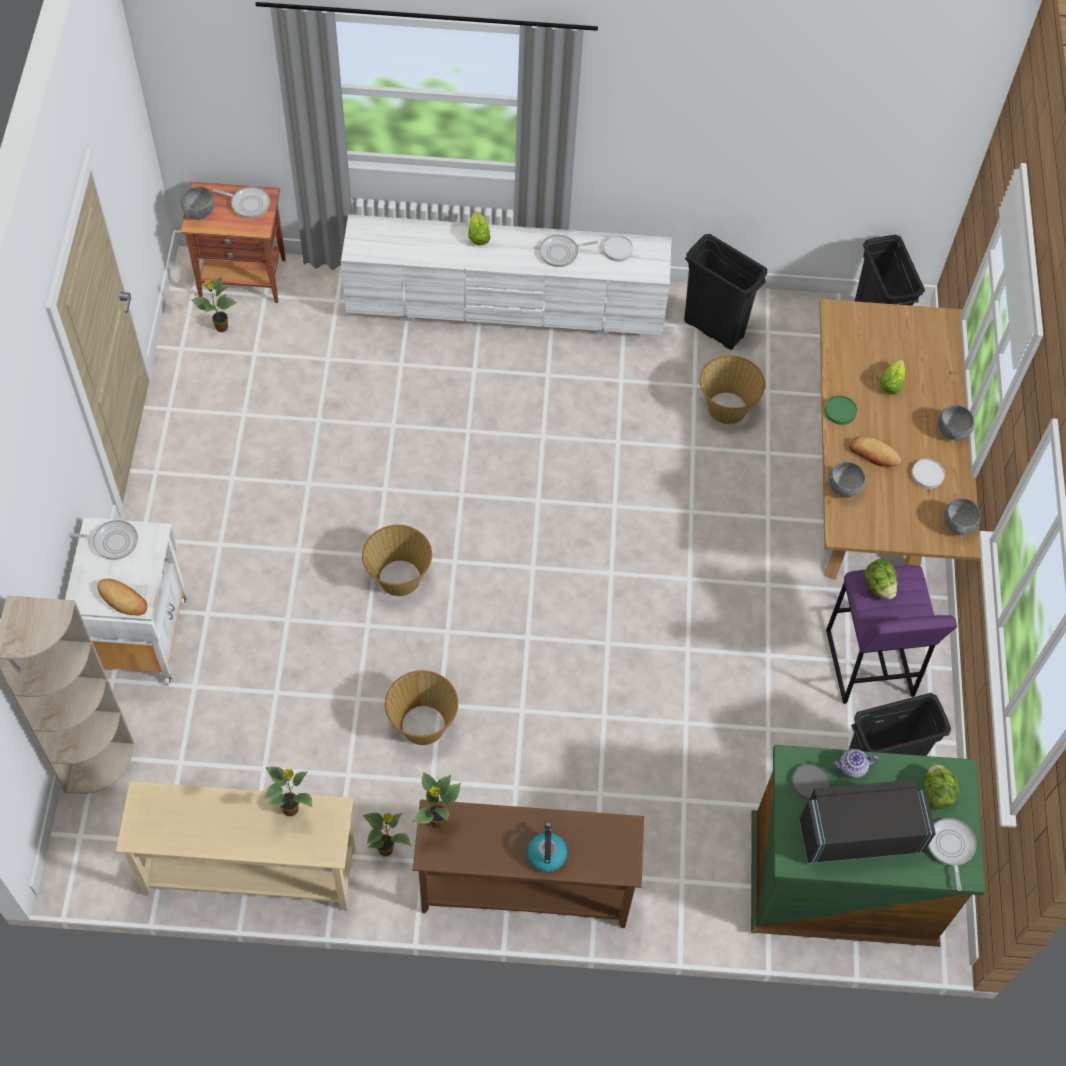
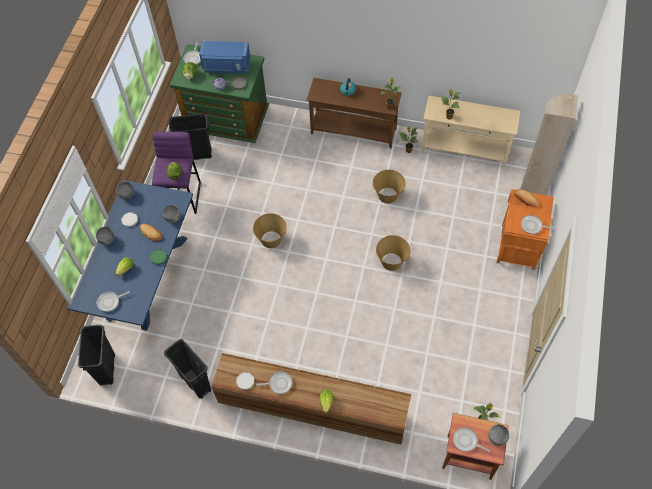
camera: 165 degrees left, 0 degrees up
white cart [65,518,188,685] -> orange cart [495,189,554,271]
white cabinet [341,215,671,335] -> brown cabinet [211,353,411,444]
basket [700,355,765,424] -> basket moved to [253,213,287,248]
black microwave [799,780,936,864] -> blue microwave [199,41,251,74]
brown dining table [820,299,981,580] -> blue dining table [67,180,193,331]
none -> frying pan [97,291,130,312]

